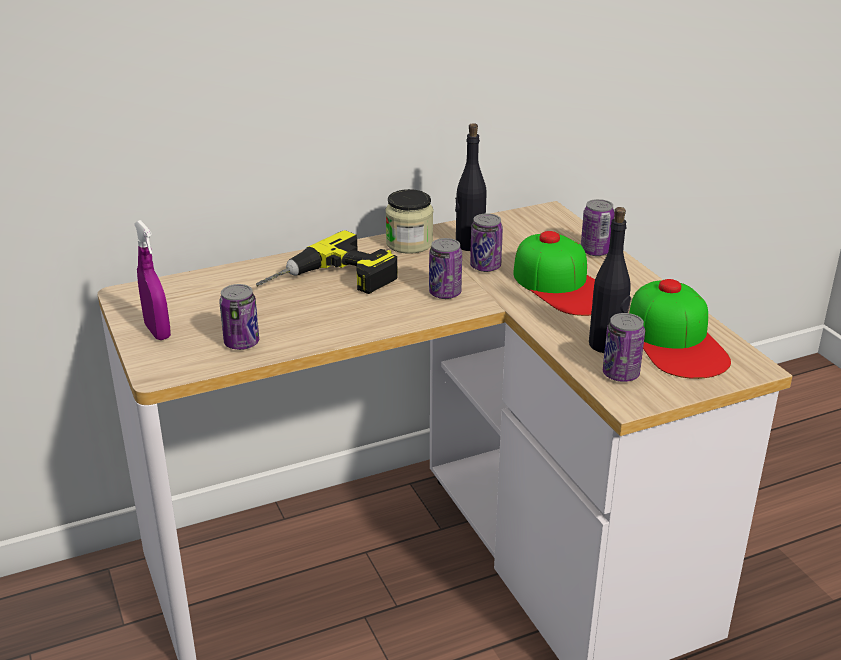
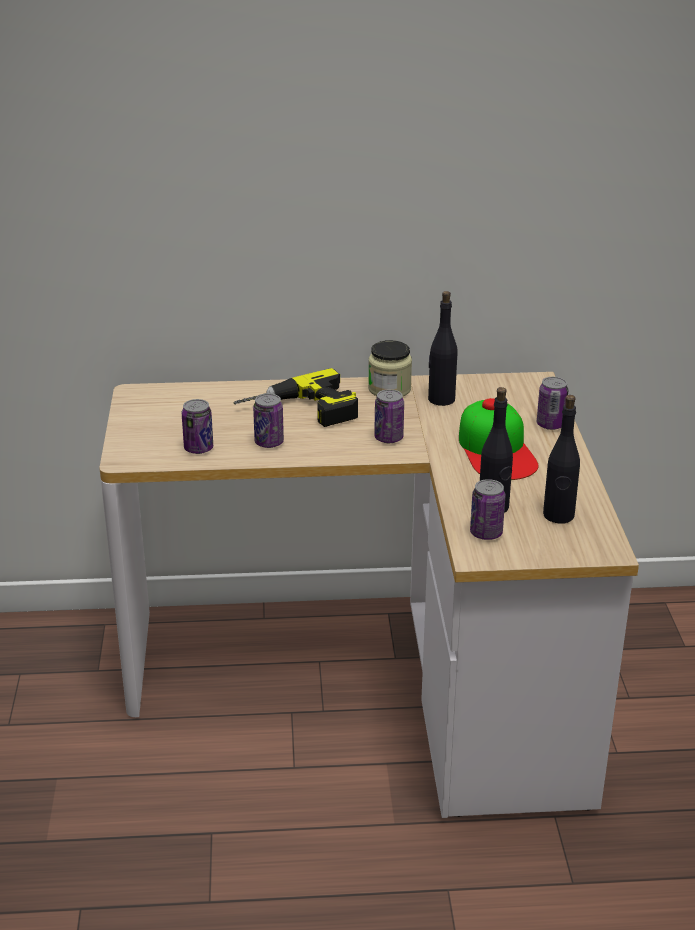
camera: 20 degrees right, 0 degrees up
purple spray bottle [134,220,171,340] -> none
can [470,214,503,272] -> can moved to [253,394,284,448]
cap [629,279,731,379] -> black bottle [543,395,580,523]

